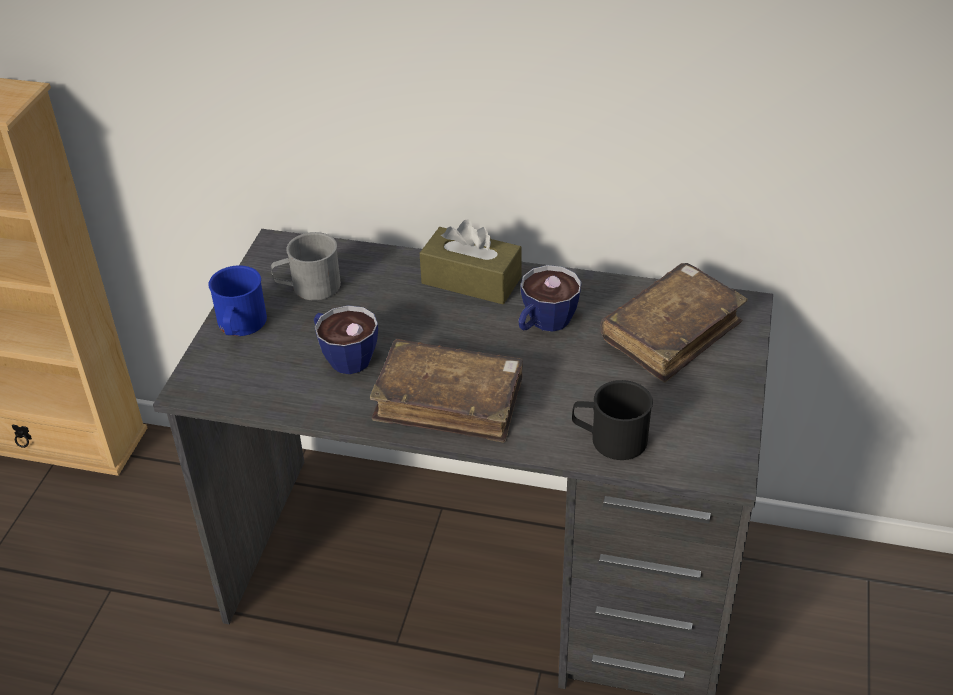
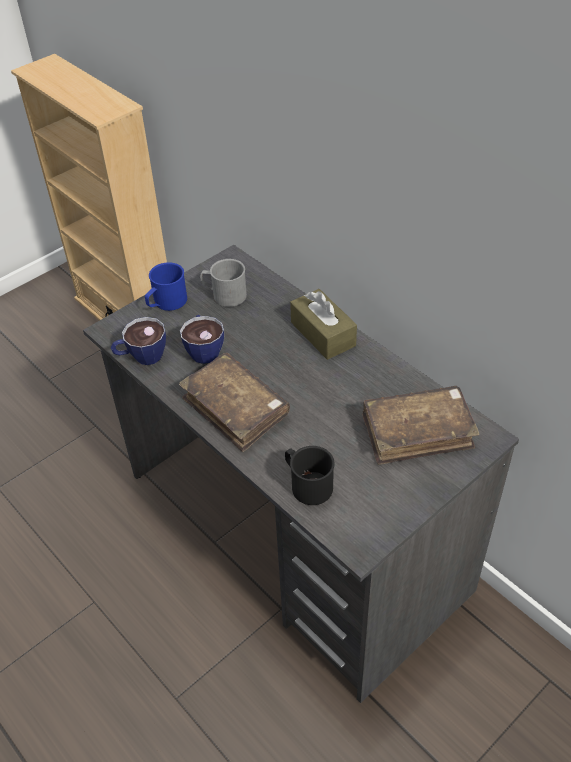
camera: 35 degrees right, 5 degrees up
cup [518,265,582,332] -> cup moved to [111,317,166,365]

